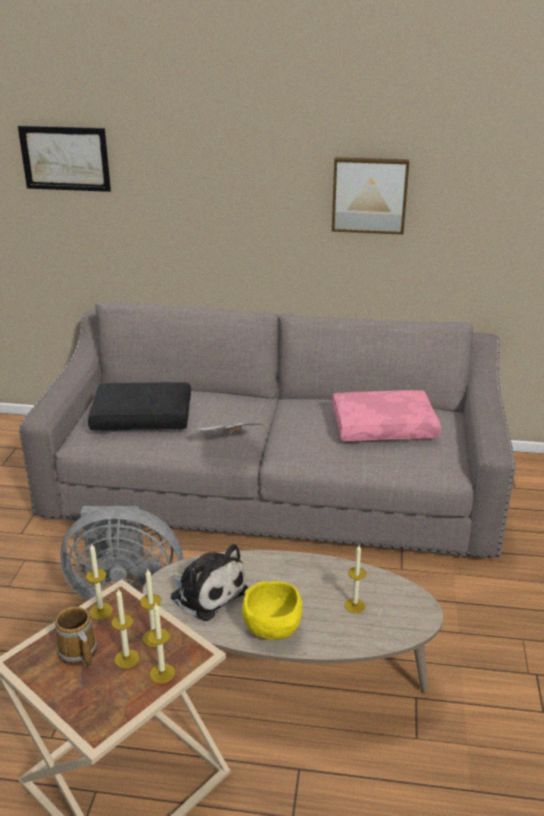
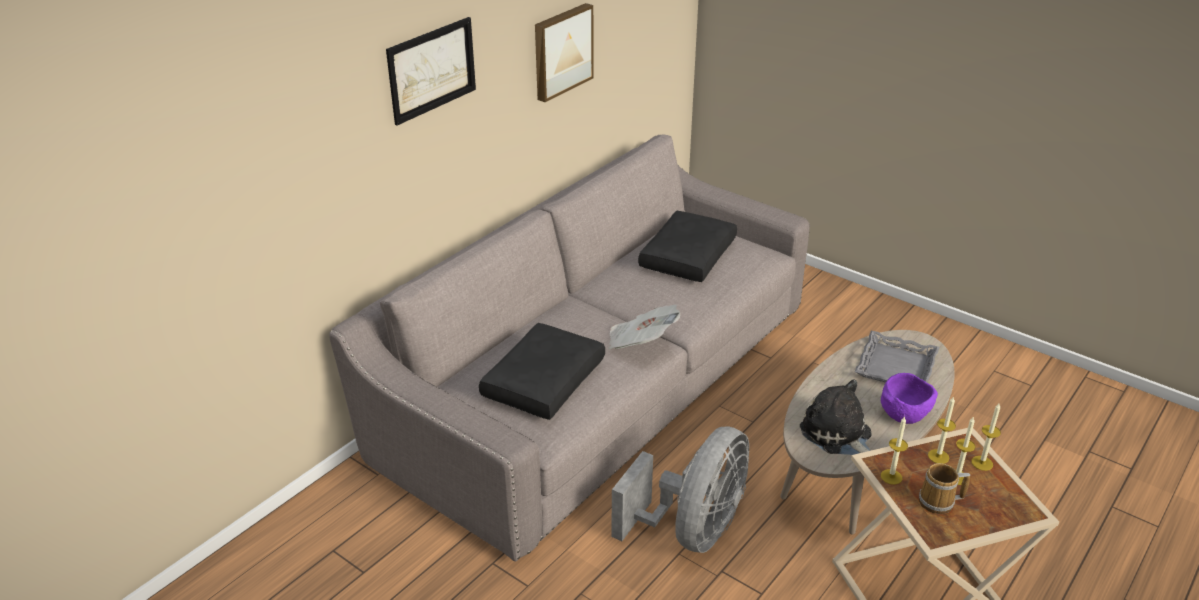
camera: 60 degrees left, 5 degrees up
picture [18,126,111,192] -> picture moved to [386,17,476,125]
plush toy [167,544,248,621] -> plush toy turned 105 degrees counterclockwise [800,379,871,455]
yellow bowl [242,581,302,640] -> purple bowl [881,373,938,424]
pink pillow [332,390,441,441] -> black pillow [638,211,737,282]
candle [345,545,366,613] -> grey tray [855,331,939,383]

